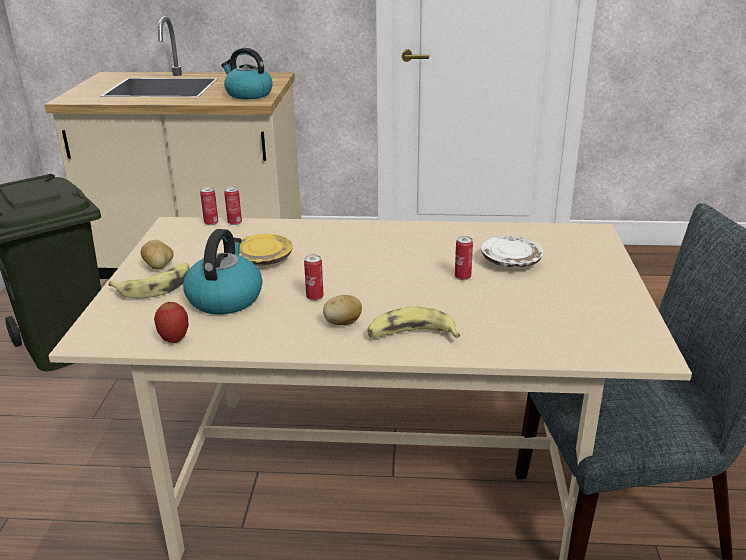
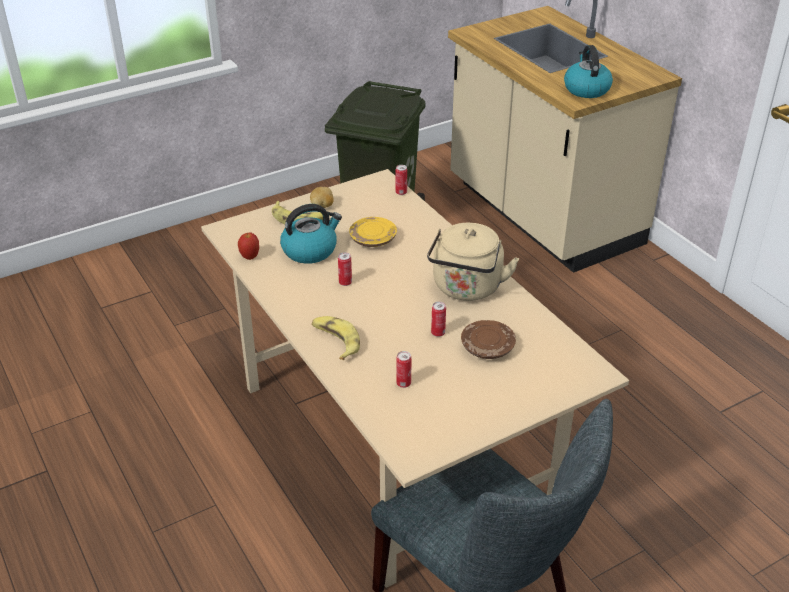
camera: 55 degrees right, 10 degrees up
can [224,187,242,225] -> can moved to [396,351,412,388]
potato [323,295,362,325] -> none
white plate [481,236,543,269] -> brown plate [461,320,516,359]
none -> beige kettle [427,223,519,301]

